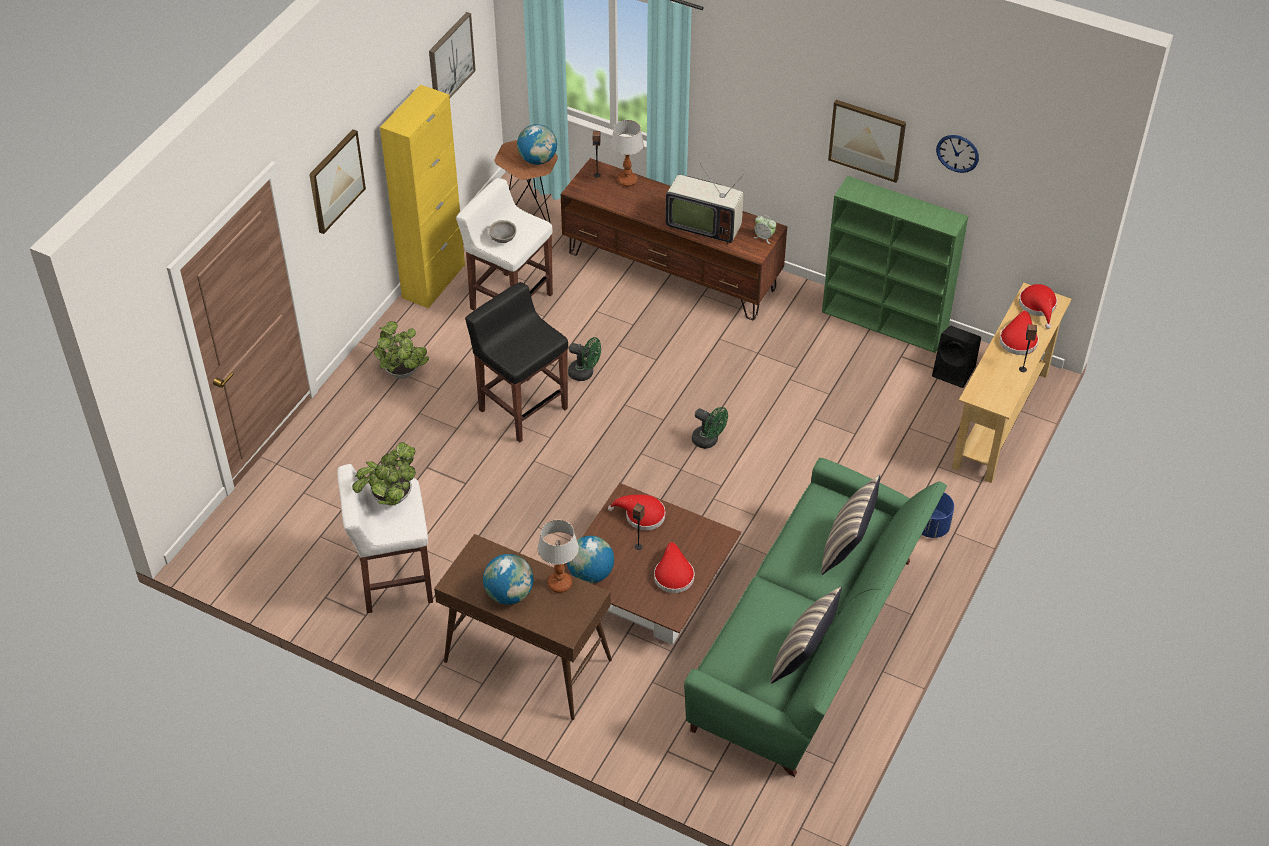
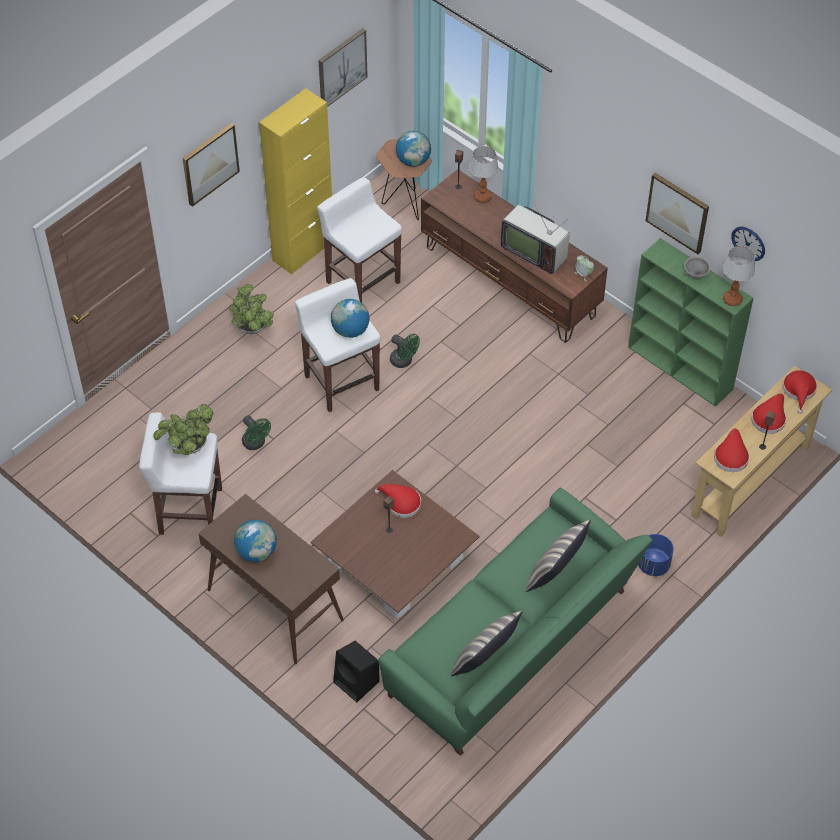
camera: 15 degrees right, 5 degrees up
black stool [465,282,568,443] -> white stool [295,278,380,412]
grey bowl [488,220,517,243] -> grey bowl moved to [684,256,710,279]
table lamp [538,520,579,593] -> table lamp moved to [723,246,755,306]
globe [567,536,614,583] -> globe moved to [331,299,370,338]
red hat [654,542,694,593] -> red hat moved to [714,428,749,472]
green fan [692,407,728,449] -> green fan moved to [242,415,271,450]
black speaker [932,325,981,388] -> black speaker moved to [333,641,380,702]

